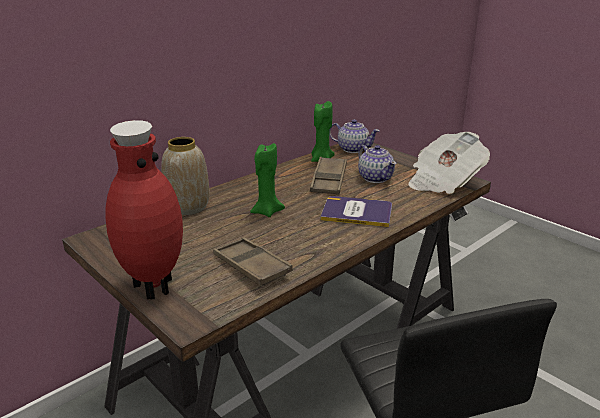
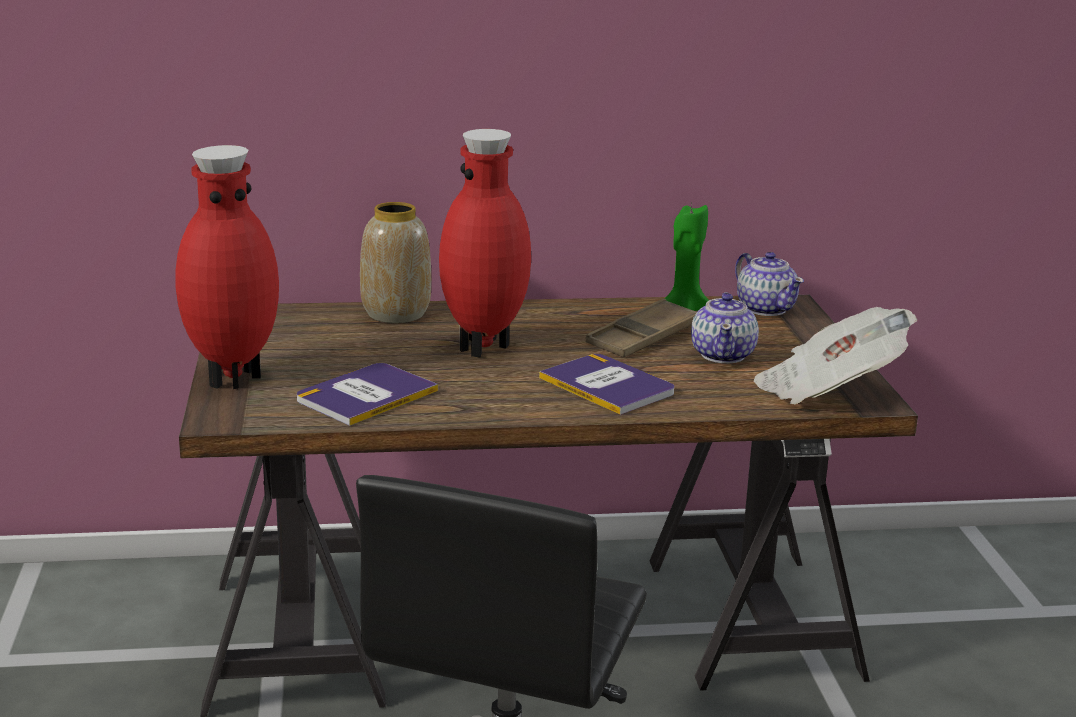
camera: 35 degrees right, 5 degrees down
brown tray [213,237,293,286] -> book [297,363,438,426]
green candle [250,143,285,217] -> red vase [439,129,531,358]

